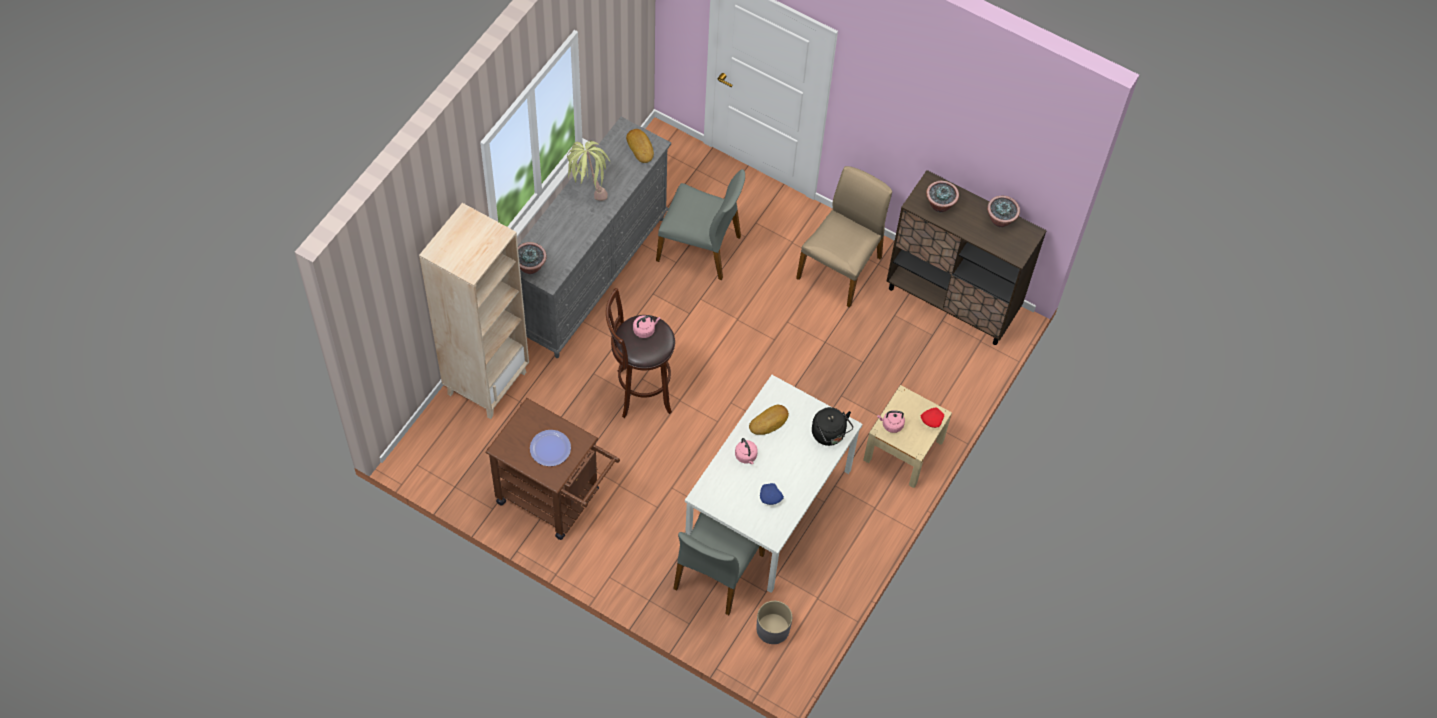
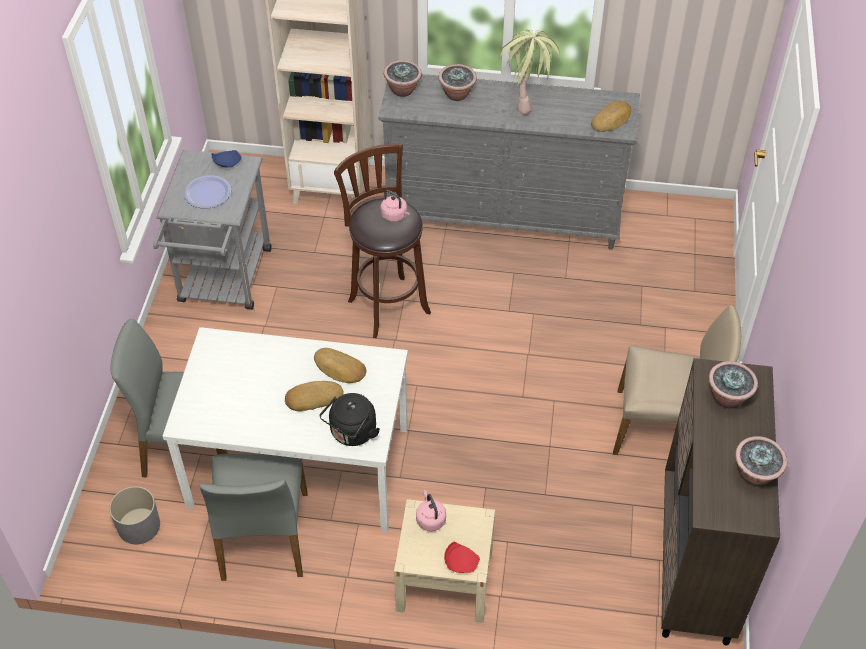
camera: 70 degrees right, 10 degrees down
brown cart [485,398,620,540] -> grey cart [153,150,272,310]
grey chair [656,169,745,280] -> grey chair moved to [200,454,308,581]
pink kettle [735,438,758,464] -> none
blue plate [760,483,784,505] -> blue plate moved to [212,150,242,167]
none -> bread [285,381,344,411]
none -> potted plant [438,64,477,101]

